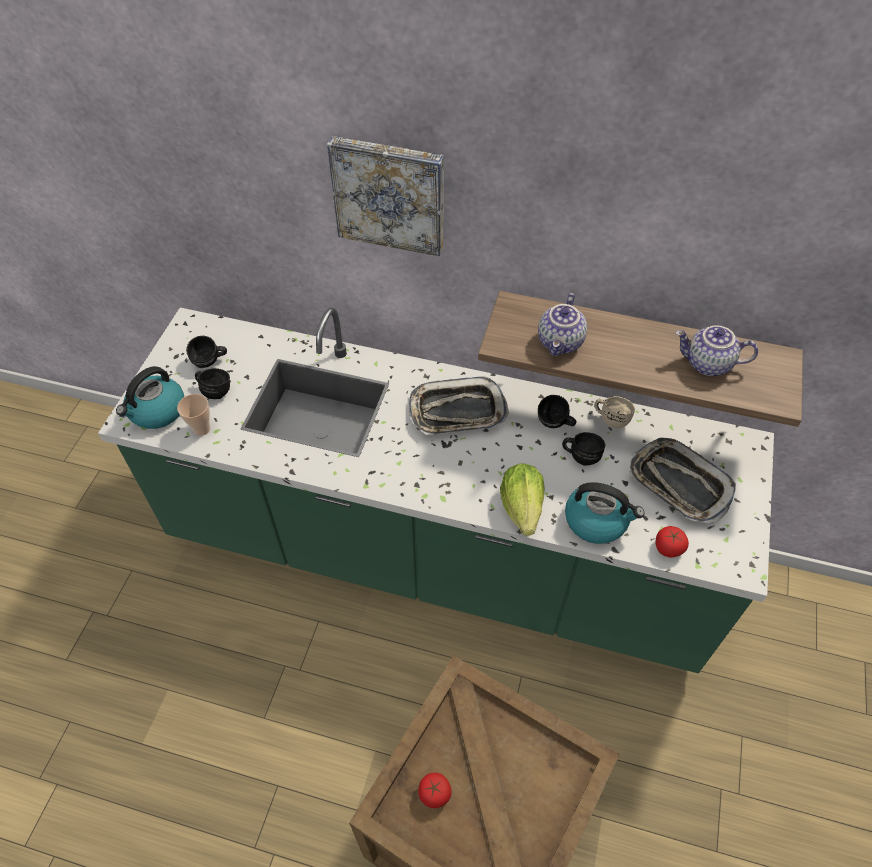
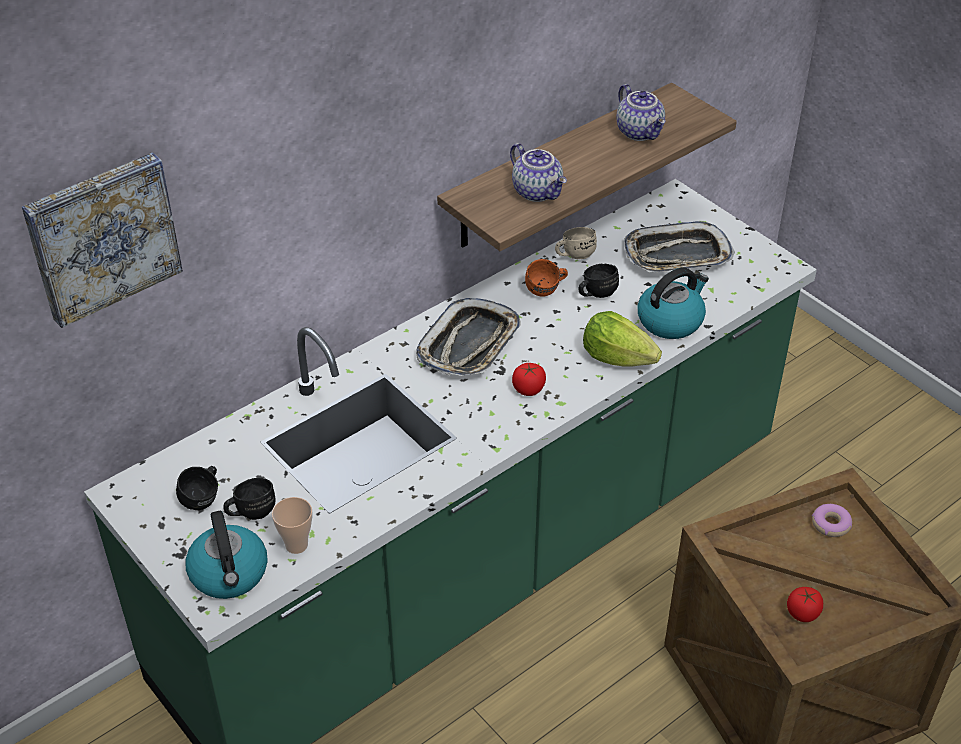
camera: 55 degrees left, 10 degrees down
picture [327,136,444,256] -> picture moved to [22,152,183,328]
black mug [538,395,576,428] -> orange mug [525,259,568,297]
tomato [655,526,689,557] -> tomato moved to [512,363,546,396]
teapot [675,325,758,376] -> teapot turned 75 degrees counterclockwise [616,84,665,141]
none -> donut [812,504,852,537]

